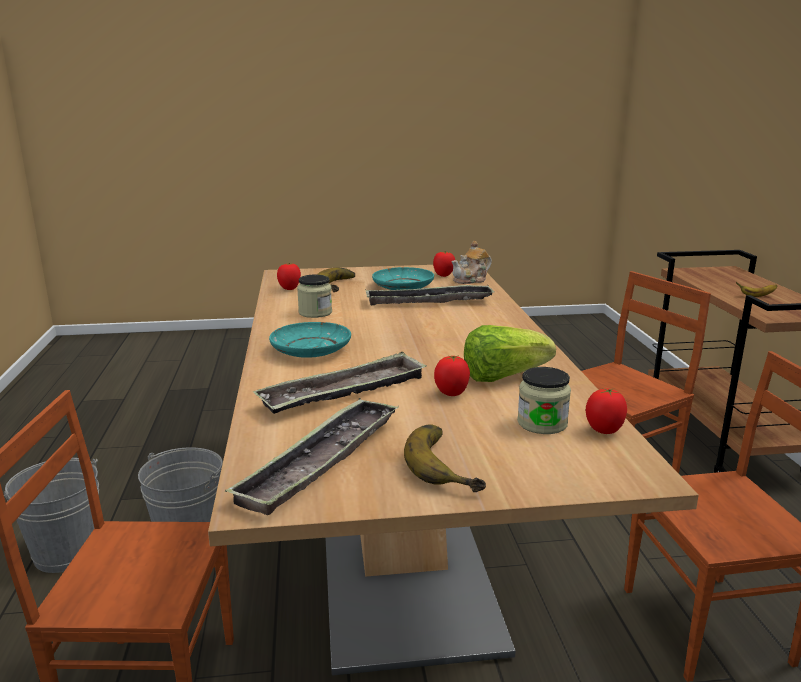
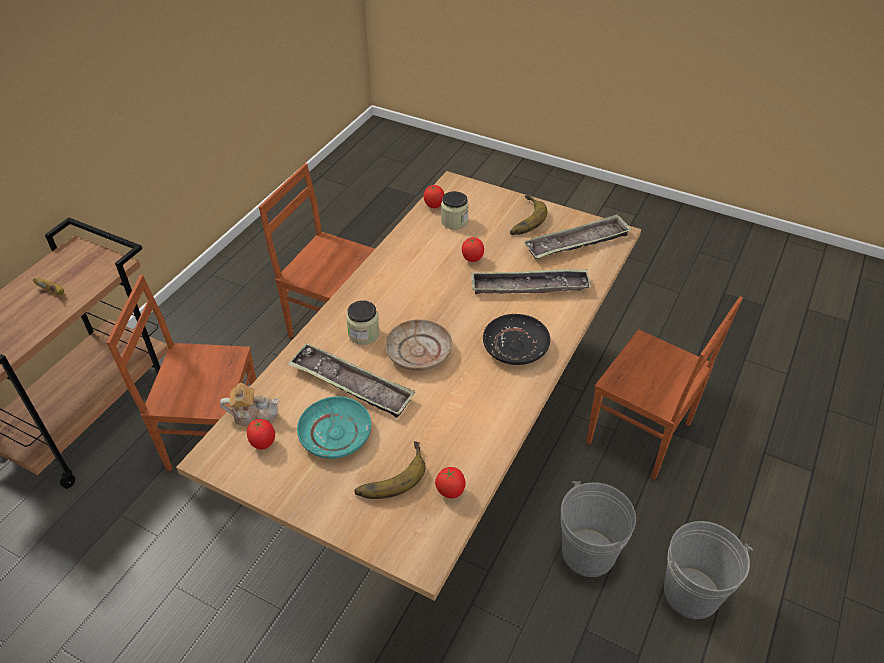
camera: 145 degrees left, 25 degrees up
turquoise plate [269,322,351,358] -> black plate [483,314,550,365]
jar [297,275,332,318] -> jar moved to [346,300,380,345]
lettuce [464,325,556,382] -> none
none -> beige plate [385,319,452,371]

